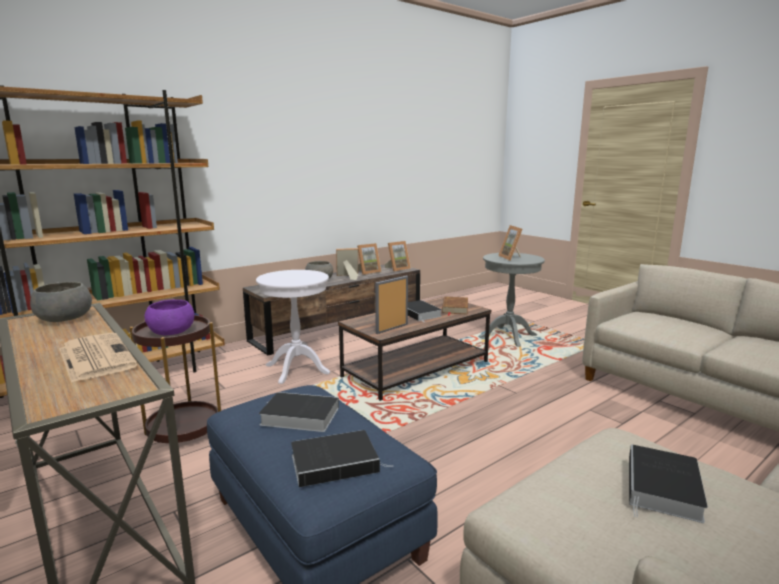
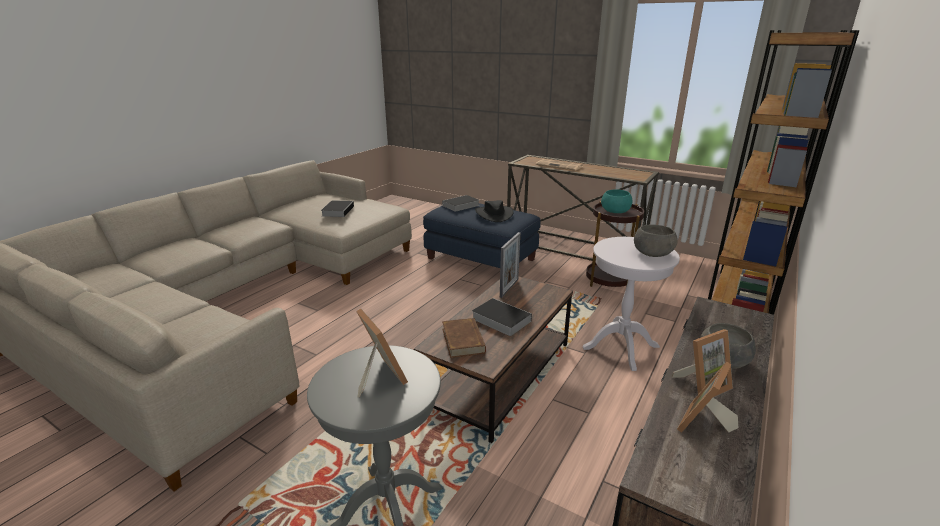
camera: 160 degrees right, 10 degrees up
grey bowl [30,282,92,322] -> grey bowl moved to [634,224,678,257]
purple bowl [144,300,195,335] -> turquoise bowl [601,190,632,213]
book [259,392,339,432] -> black hat [475,200,514,222]
picture frame [384,241,411,272] -> none

